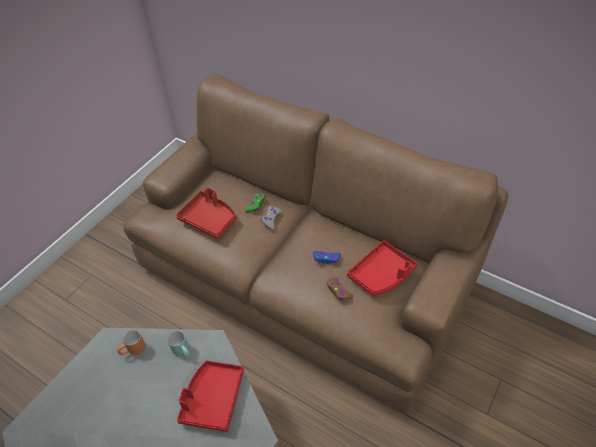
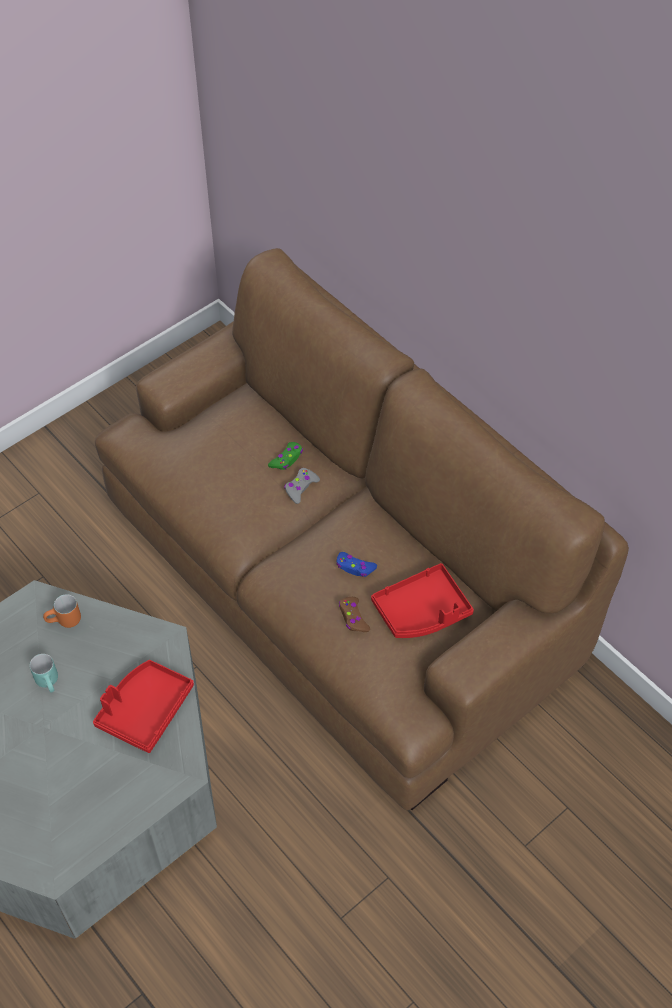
camera: 15 degrees right, 5 degrees up
turquoise mug [168,331,190,357] -> turquoise mug moved to [30,654,58,692]
red tray [176,187,237,239] -> none

